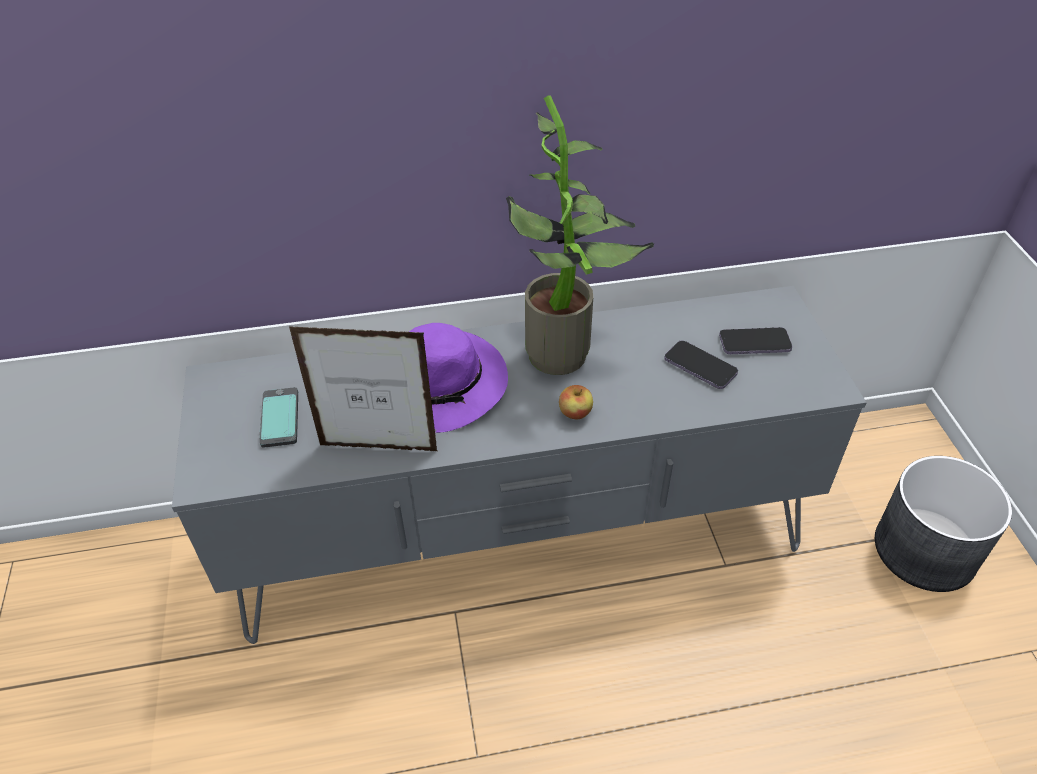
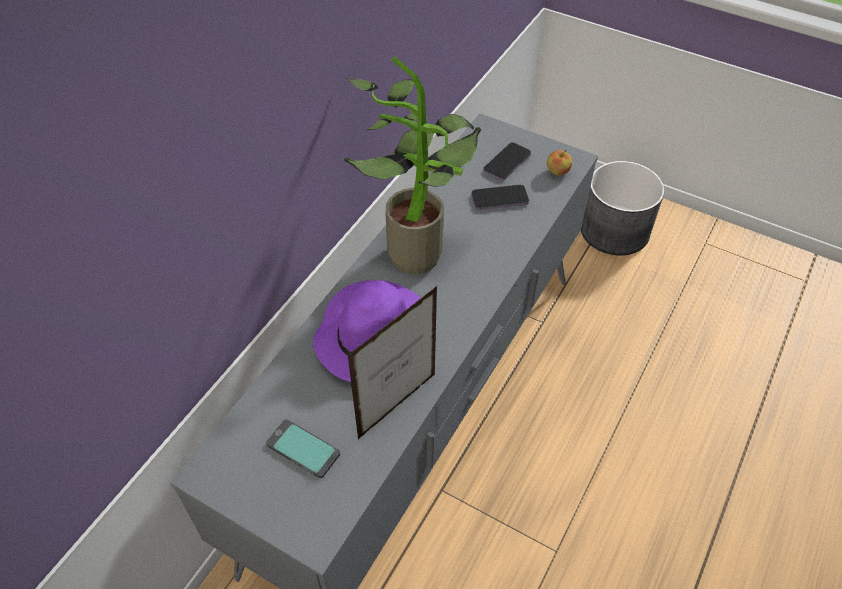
camera: 50 degrees left, 5 degrees up
apple [559,385,593,420] -> apple moved to [547,150,572,176]

